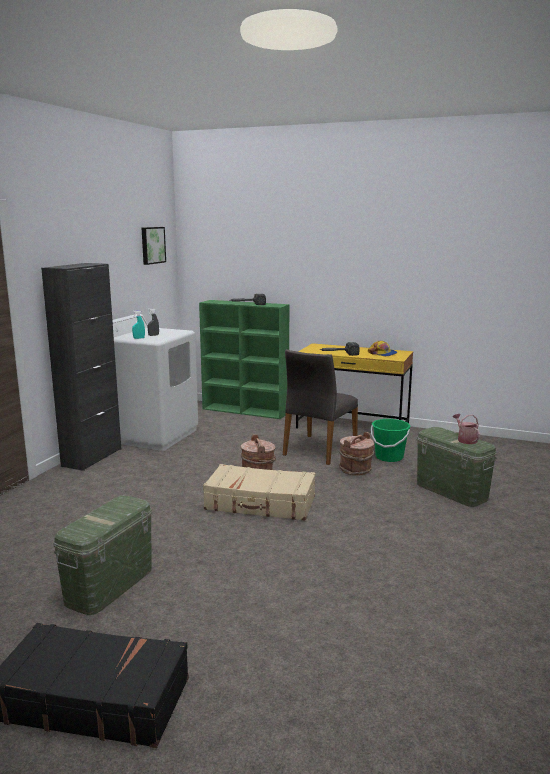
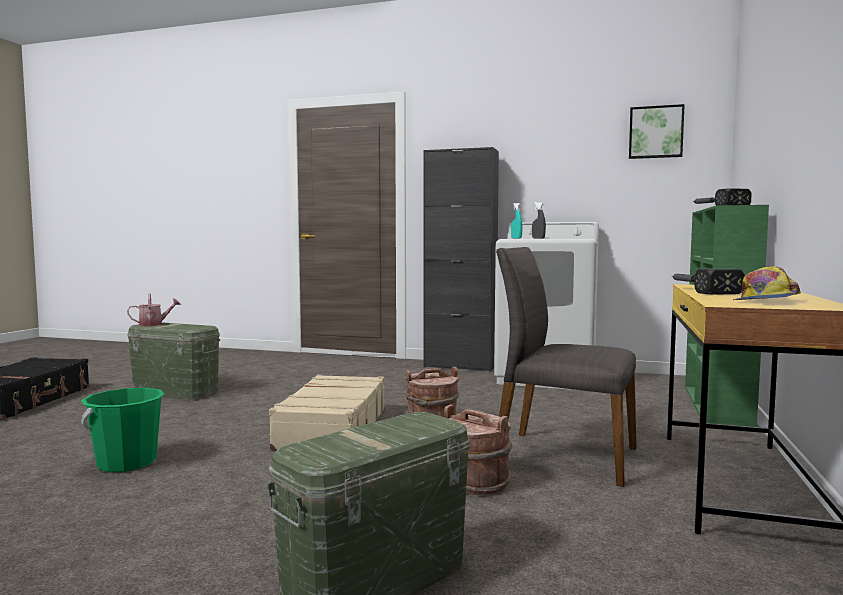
camera: 85 degrees right, 10 degrees down
green bucket [371,419,411,462] -> green bucket moved to [81,388,165,473]
watering can [453,414,480,444] -> watering can moved to [127,293,181,326]

